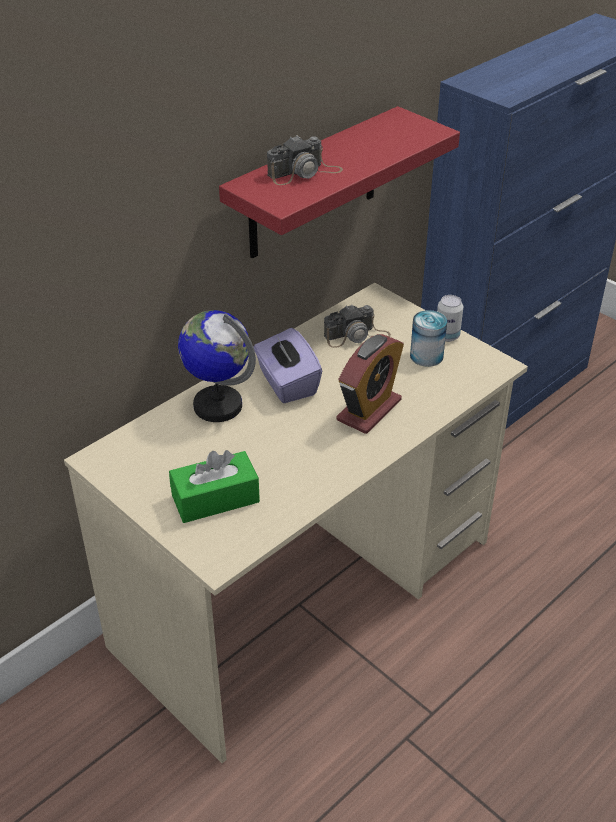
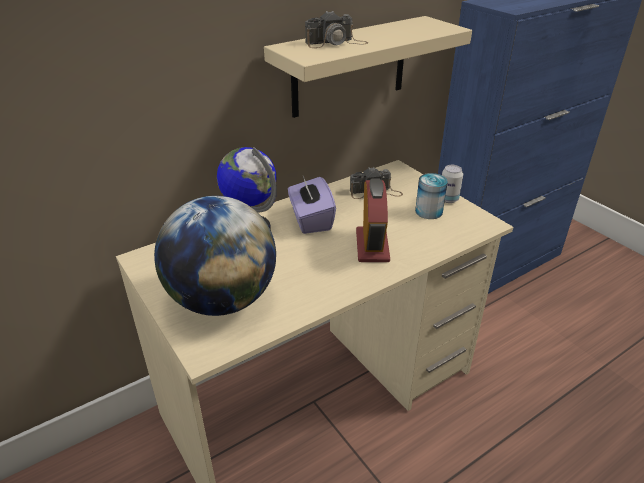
camera: 10 degrees right, 5 degrees down
green tissue box [169,450,260,523] -> globe [154,196,276,316]
red shelf [219,106,460,258] -> beige shelf [264,16,472,118]
alarm clock [337,334,404,434] -> alarm clock turned 45 degrees counterclockwise [356,179,390,262]

